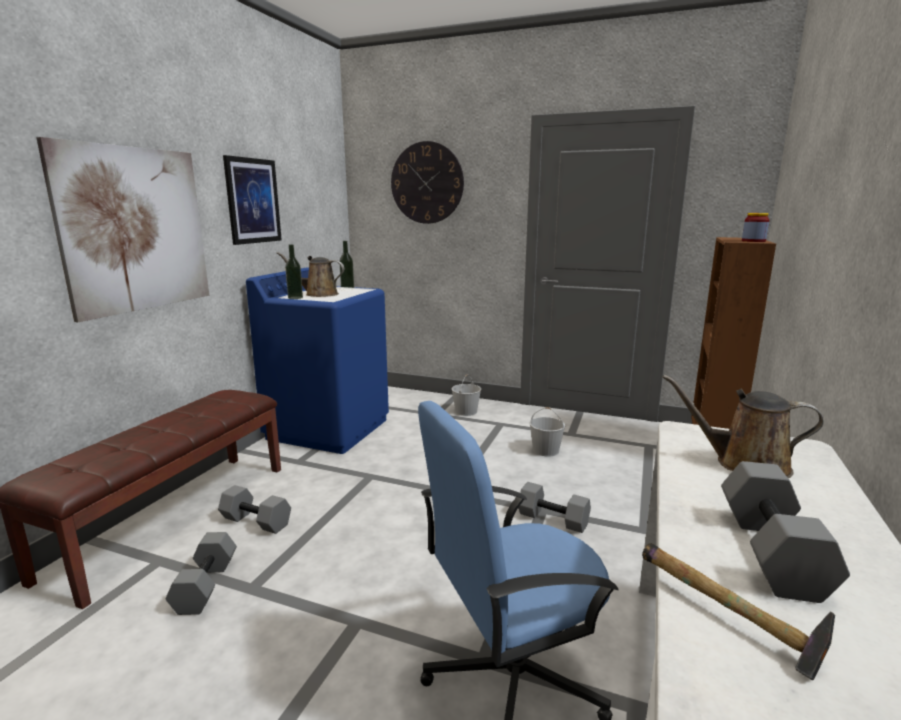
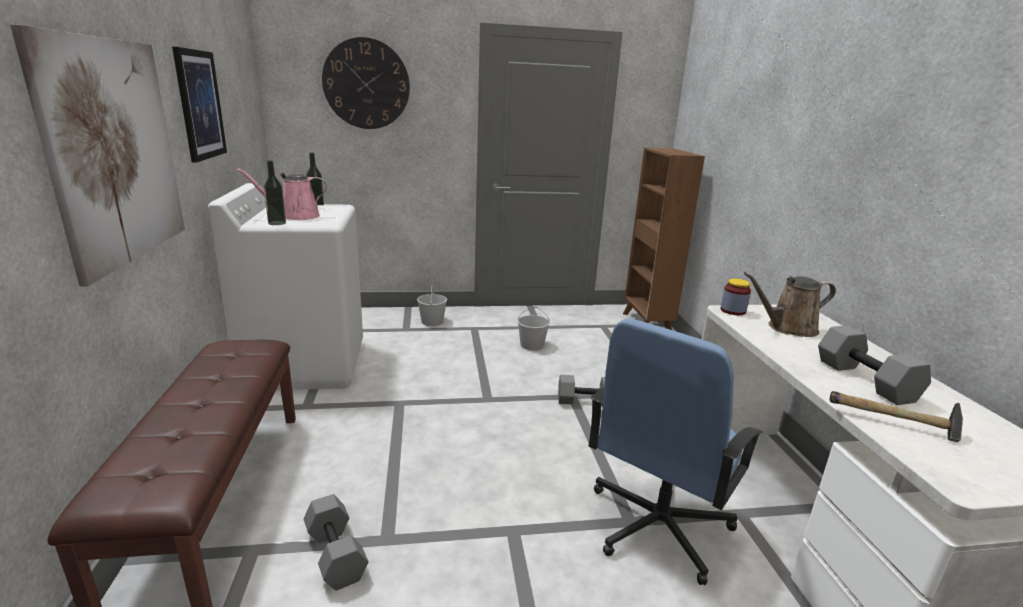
camera: 30 degrees left, 5 degrees up
grey dumbbell [218,485,291,534] -> none
blue washing machine [246,267,389,454] -> white washing machine [208,183,363,390]
brown watering can [277,252,344,297] -> pink watering can [237,168,327,220]
jar [742,213,769,242] -> jar moved to [721,278,751,315]

